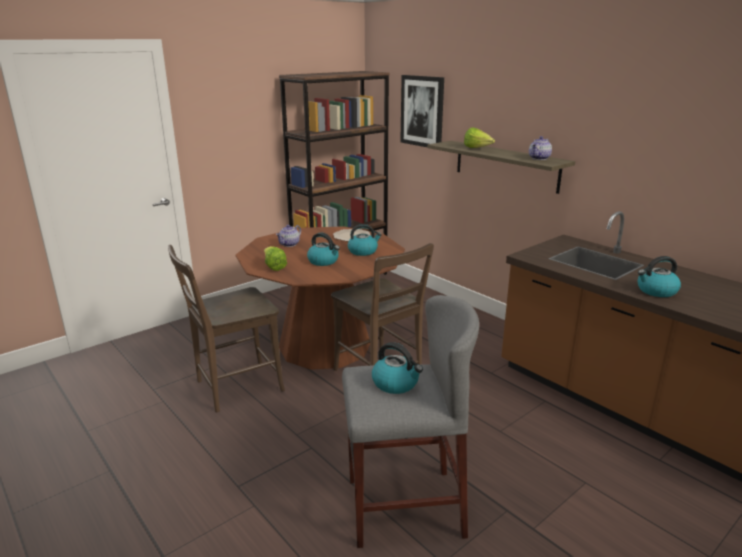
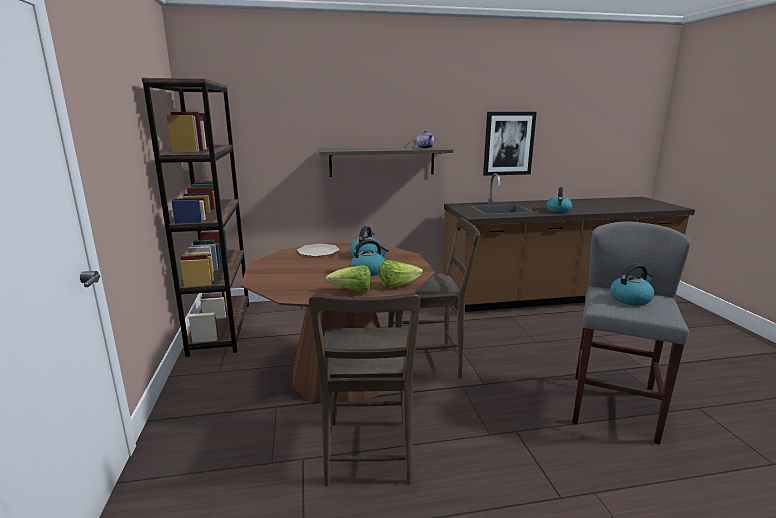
camera: 60 degrees left, 5 degrees down
teapot [276,225,301,247] -> none
picture [400,75,444,147] -> picture moved to [483,112,537,176]
lettuce [464,128,495,148] -> lettuce moved to [379,260,423,287]

